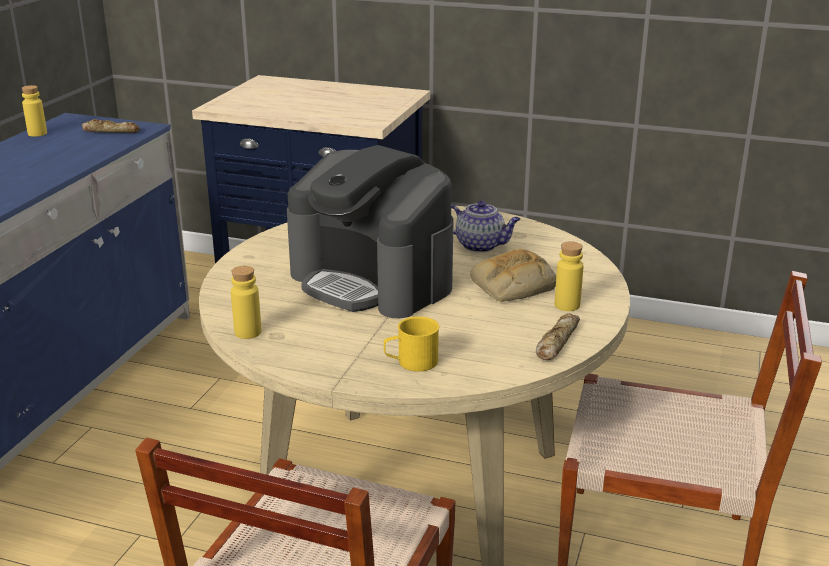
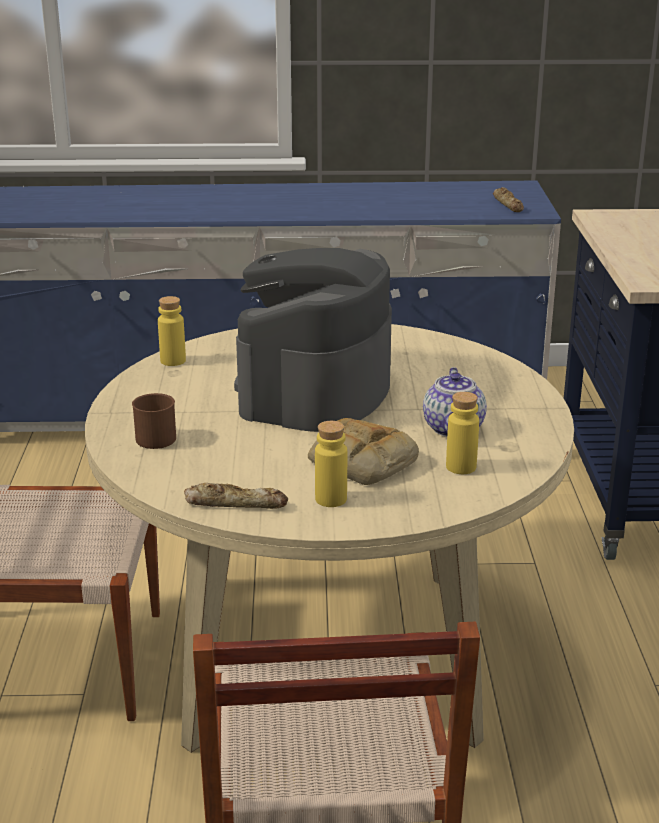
camera: 70 degrees right, 0 degrees up
yellow bottle [22,85,47,137] -> yellow bottle moved to [446,392,479,474]
yellow mug [384,316,439,372] -> brown mug [132,393,176,449]

